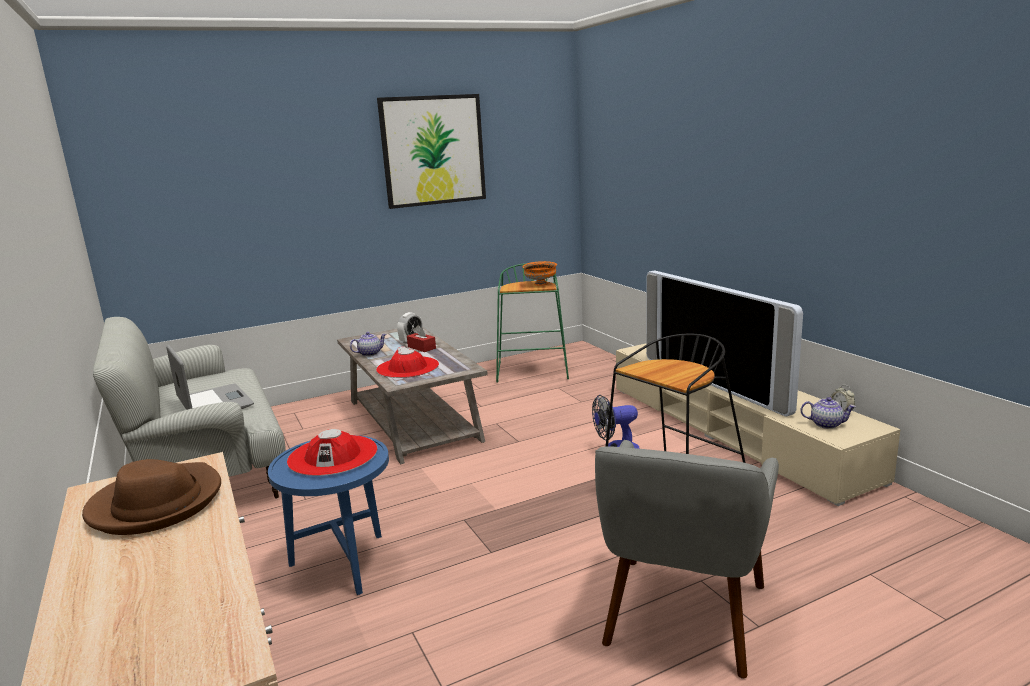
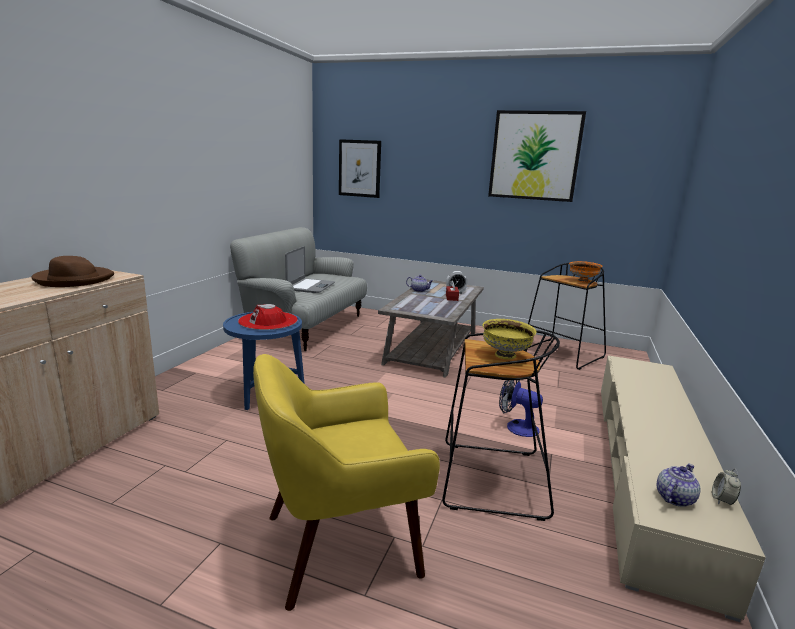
camera: 45 degrees right, 0 degrees up
red hat [376,347,439,378] -> none
green stool [496,263,569,382] -> black stool [528,263,606,370]
grey armchair [595,440,779,679] -> yellow armchair [253,354,440,611]
television [646,270,803,417] -> none
teapot [800,397,856,429] -> teapot turned 105 degrees counterclockwise [657,463,701,507]
none -> picture [339,139,381,198]
none -> yellow bowl [482,319,536,360]

